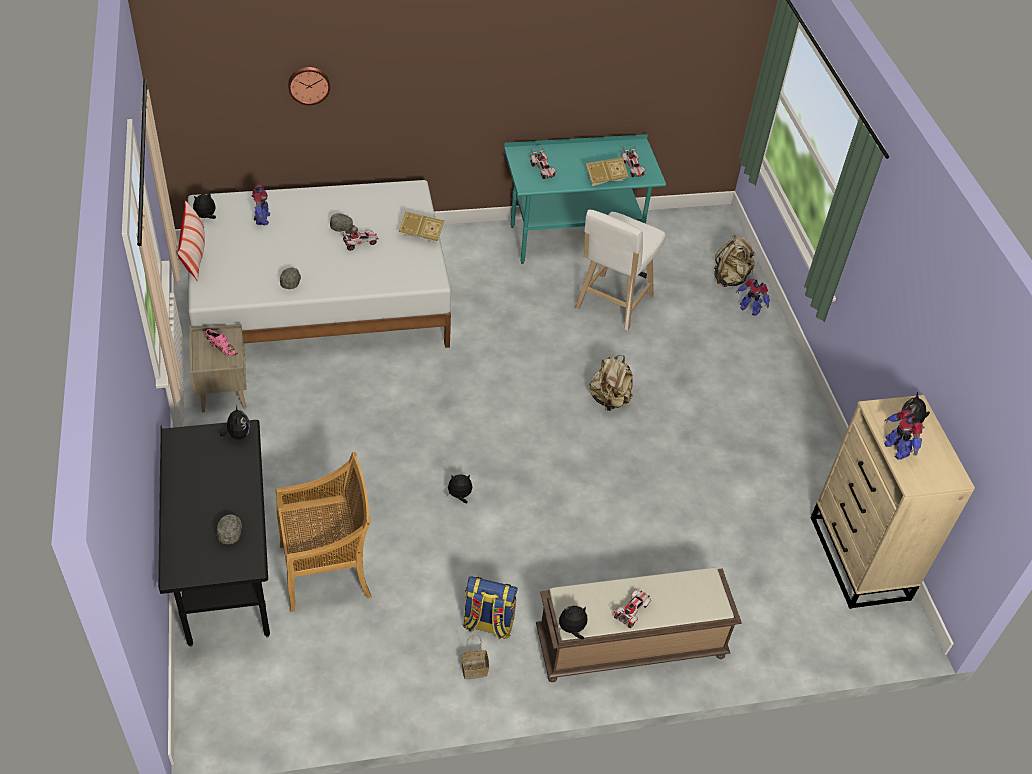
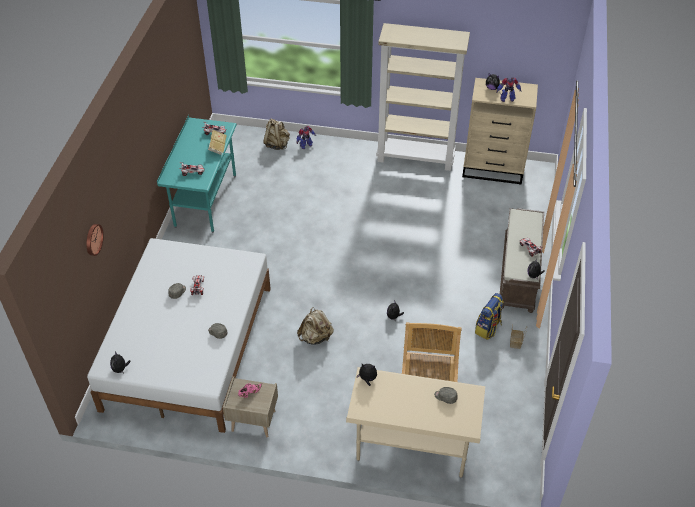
camera: 65 degrees left, 0 degrees up
black desk [158,420,270,647] -> beige desk [346,367,485,478]
pillow [177,200,205,281] -> none
toy robot [252,184,270,226] -> none
book [399,211,445,243] -> none
white stool [575,210,666,331] -> none
beige backpack [589,355,633,411] -> beige backpack moved to [297,307,334,345]
none -> beige bookcase [376,23,470,171]

